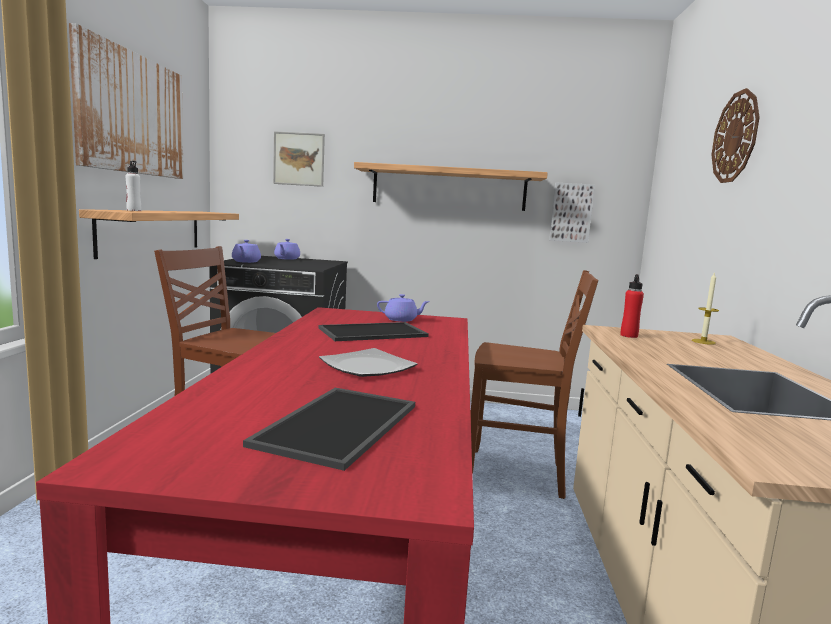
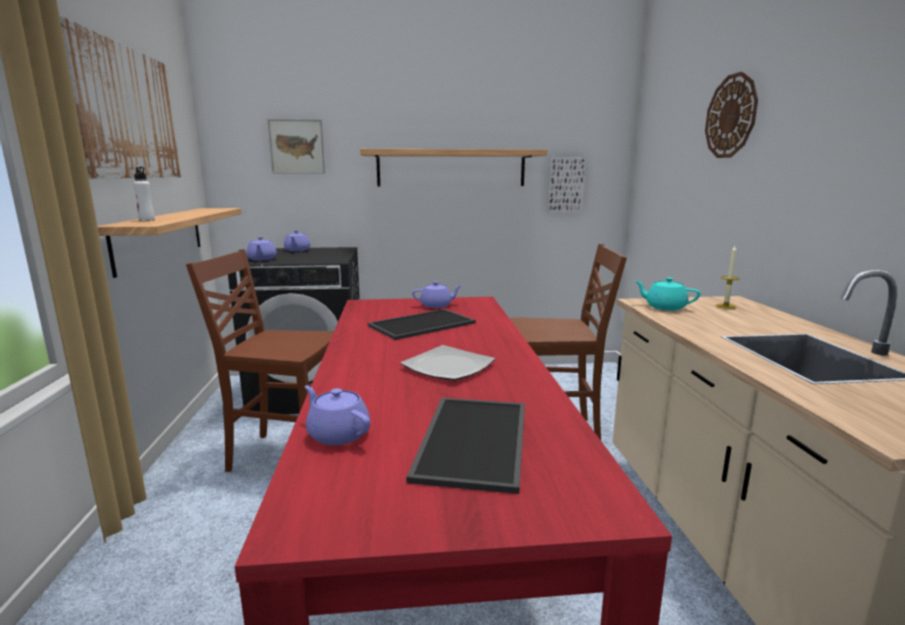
camera: 10 degrees left, 5 degrees up
red bottle [620,274,644,338] -> turquoise teapot [634,277,700,311]
none -> purple teapot [305,385,370,445]

